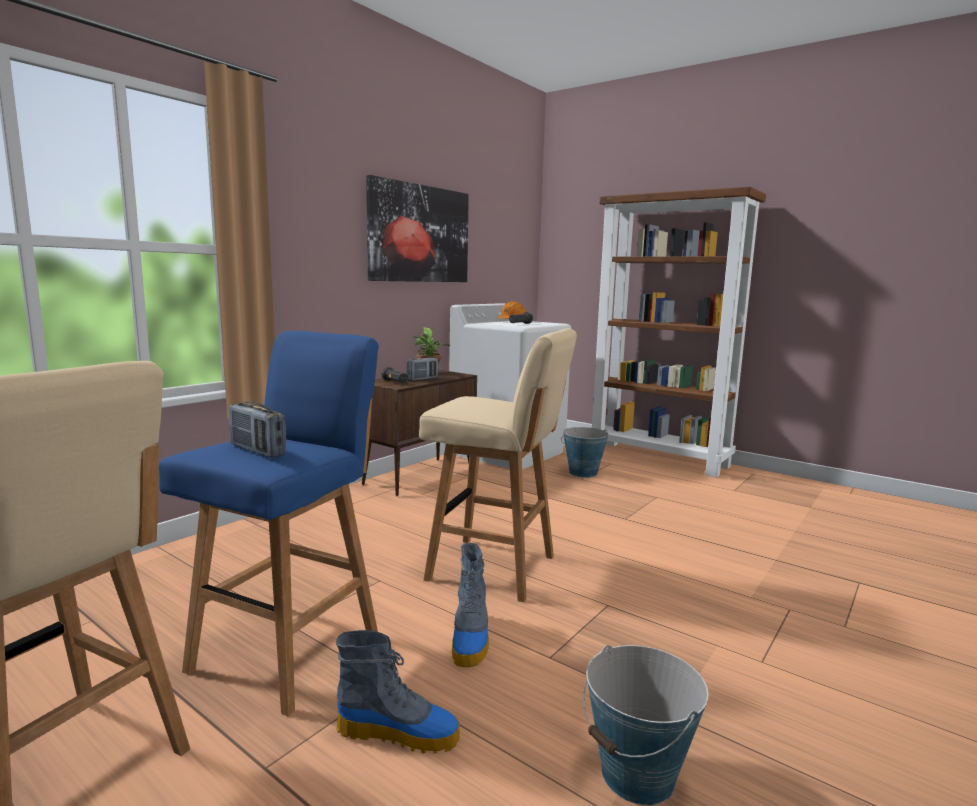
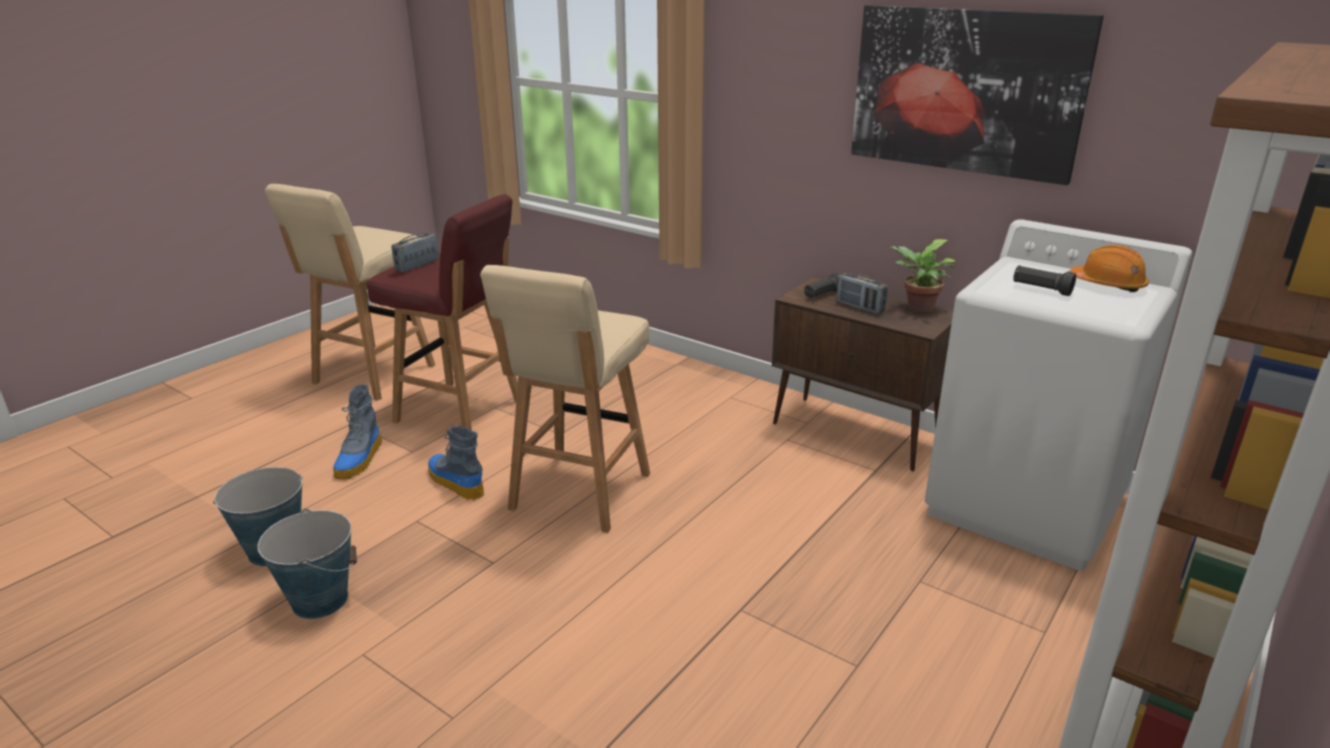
camera: 90 degrees right, 15 degrees up
blue stool [159,331,379,716] -> red stool [367,194,518,430]
boot [452,543,489,667] -> boot turned 45 degrees clockwise [428,425,484,500]
bucket [561,427,609,478] -> bucket moved to [258,509,357,619]

